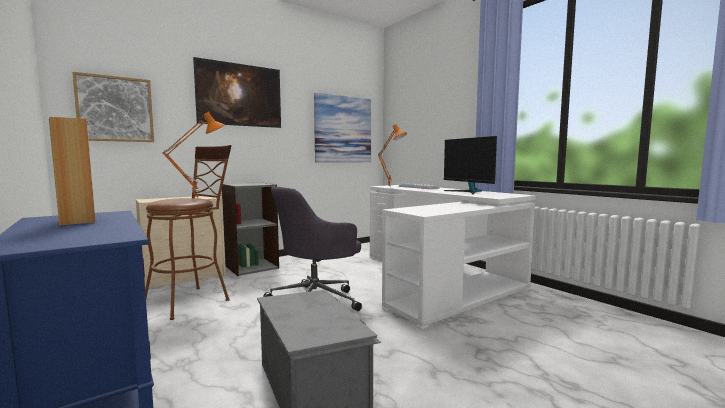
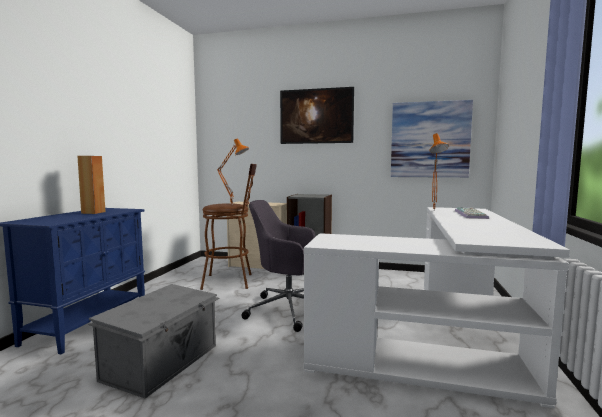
camera: 50 degrees right, 0 degrees up
picture [72,72,154,142] -> none
monitor [444,136,497,195] -> none

